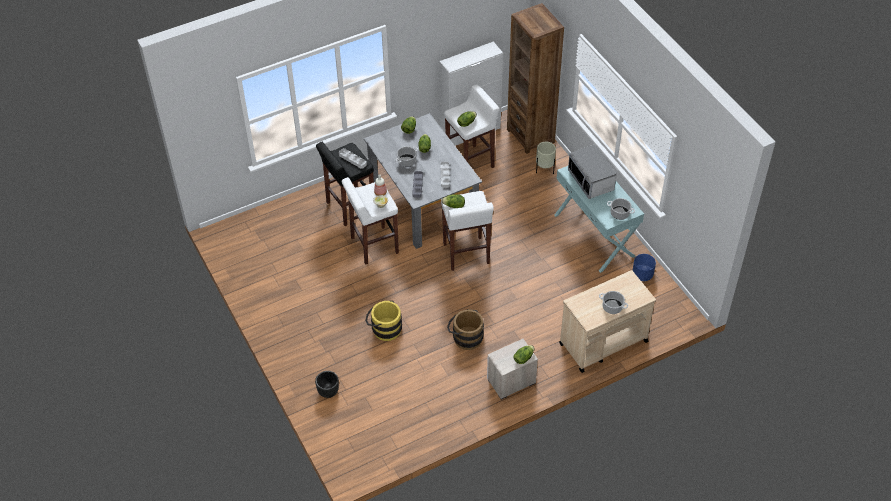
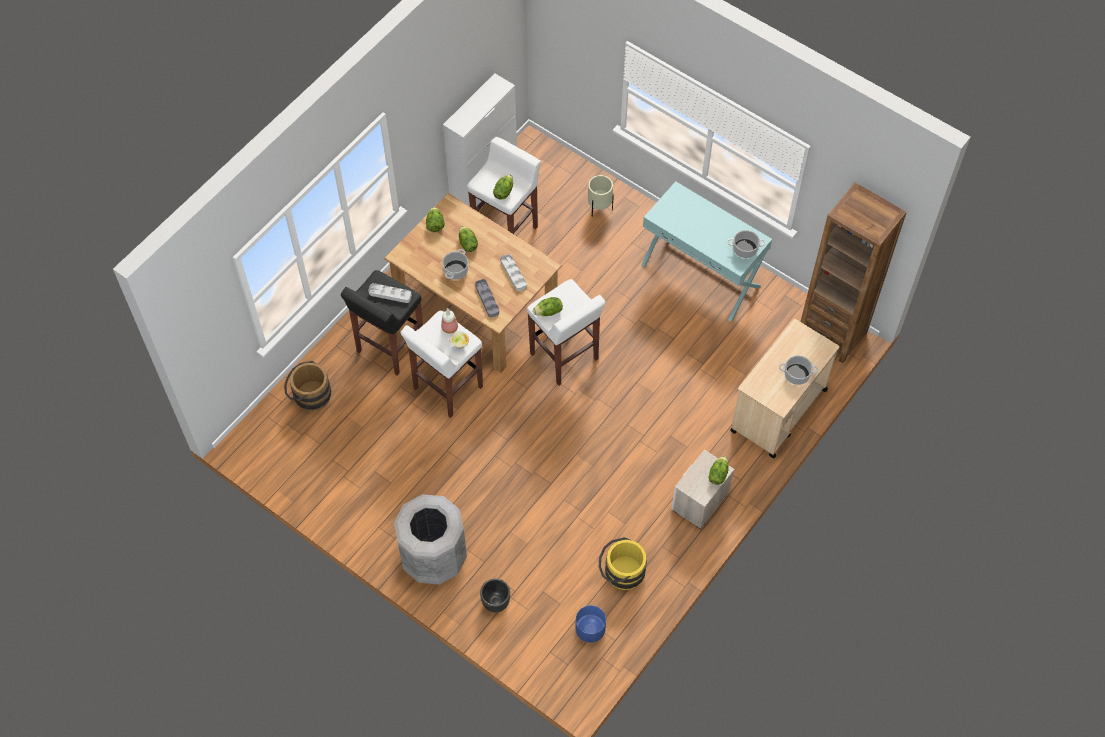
camera: 25 degrees left, 10 degrees up
grey dining table [364,113,482,249] -> brown dining table [385,193,562,373]
yellow bucket [365,301,402,341] -> yellow bucket moved to [599,537,647,590]
brown bucket [447,309,484,350] -> brown bucket moved to [284,361,331,411]
brown bookcase [507,3,564,154] -> brown bookcase moved to [800,183,907,363]
microwave [568,144,617,199] -> none
blue planter [632,254,656,281] -> blue planter moved to [575,605,606,643]
none -> grey trash can [394,494,467,585]

